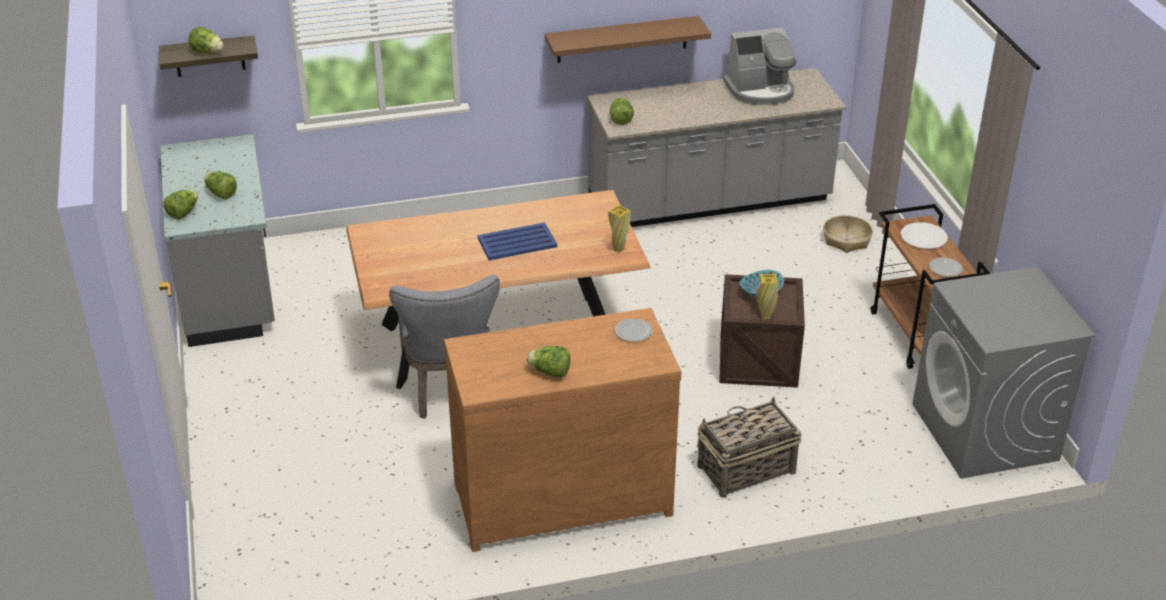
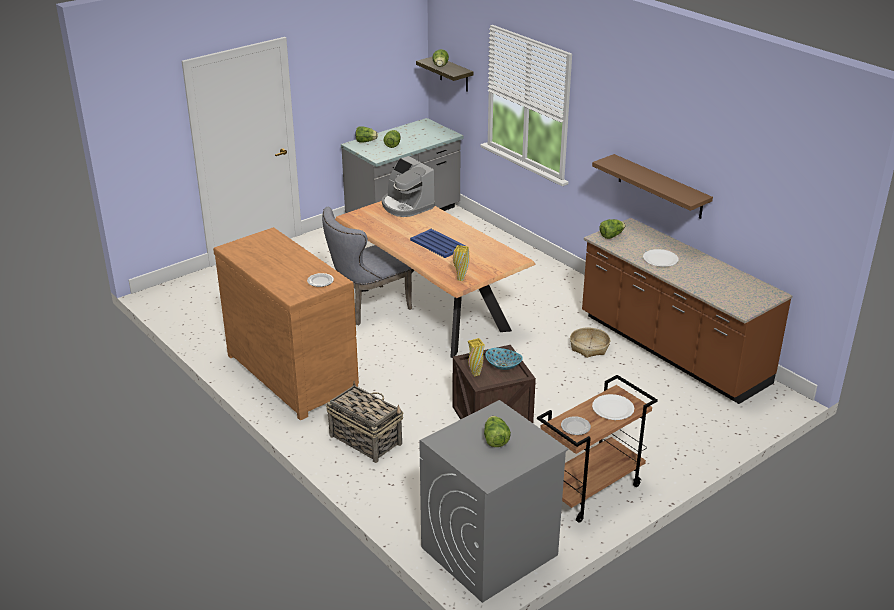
camera: 65 degrees right, 5 degrees down
lettuce [526,346,570,378] -> lettuce moved to [484,416,511,447]
grey counter [587,68,846,227] -> brown counter [582,218,793,404]
coffee machine [723,27,796,105] -> coffee machine moved to [382,156,435,217]
basket [823,215,873,253] -> basket moved to [570,328,610,358]
none -> white plate [643,249,679,267]

